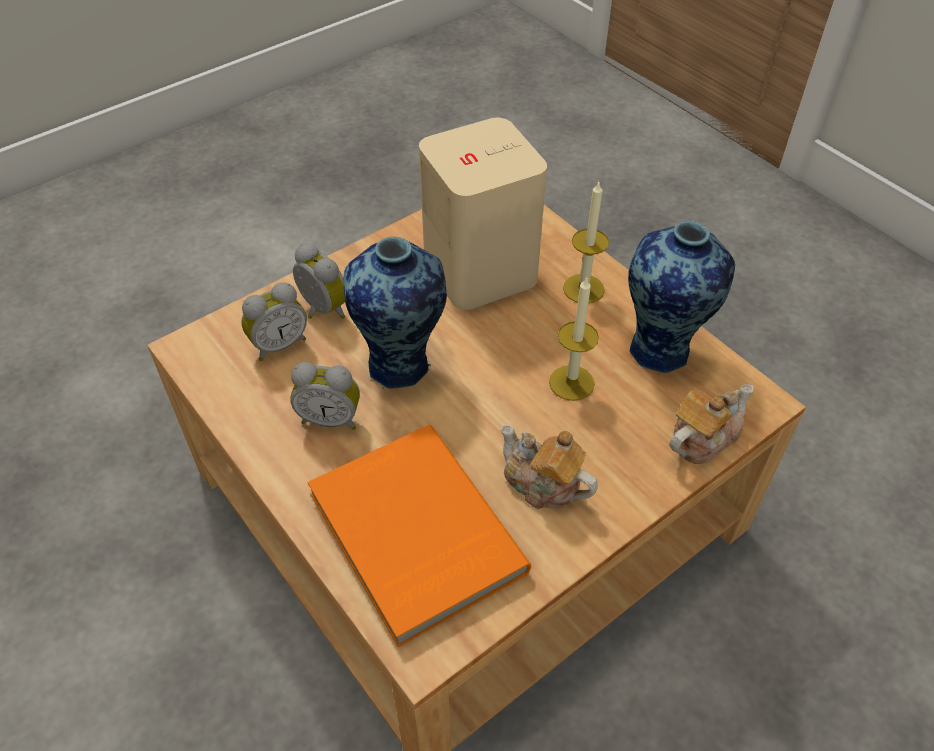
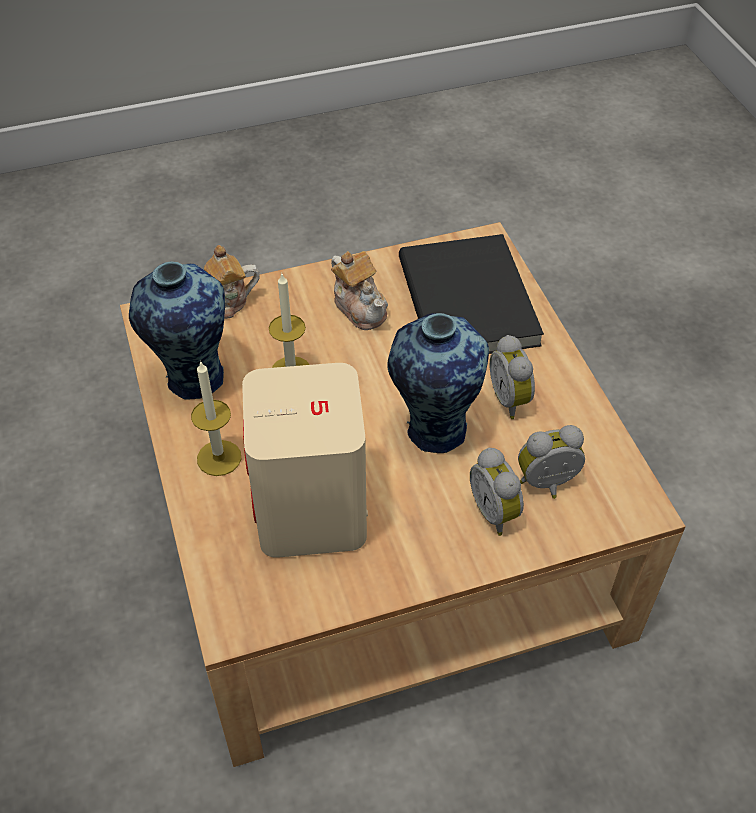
camera: 160 degrees left, 0 degrees up
alarm clock [290,362,360,430] -> alarm clock turned 135 degrees counterclockwise [490,335,535,419]
orange book [308,425,531,647] -> black book [399,234,544,354]

